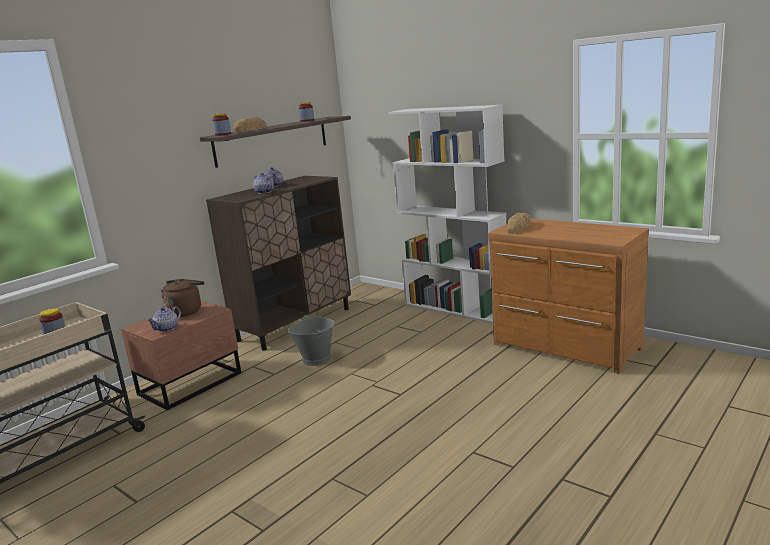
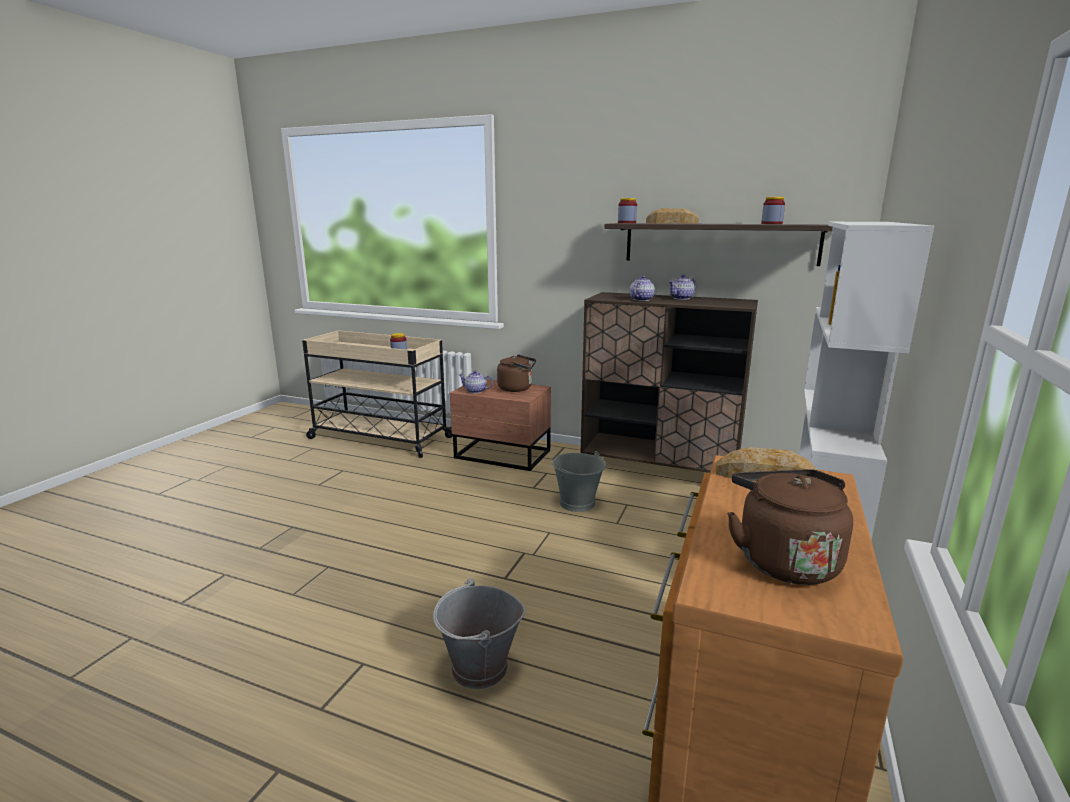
camera: 70 degrees right, 0 degrees up
none -> grey bucket [433,578,526,689]
none -> brown kettle [727,469,853,585]

